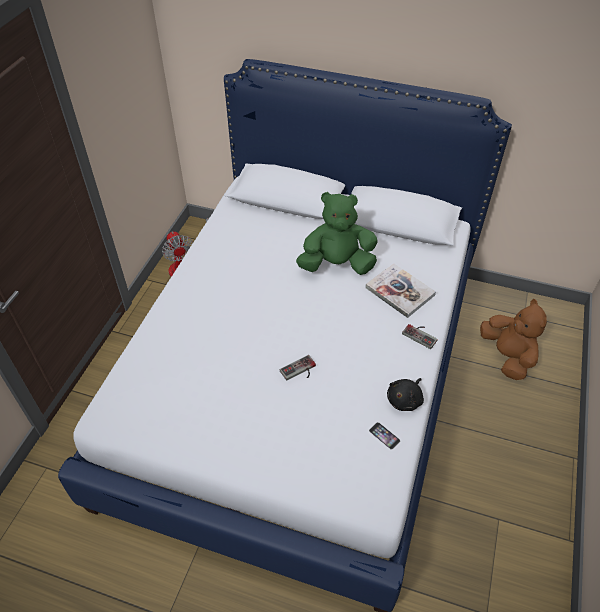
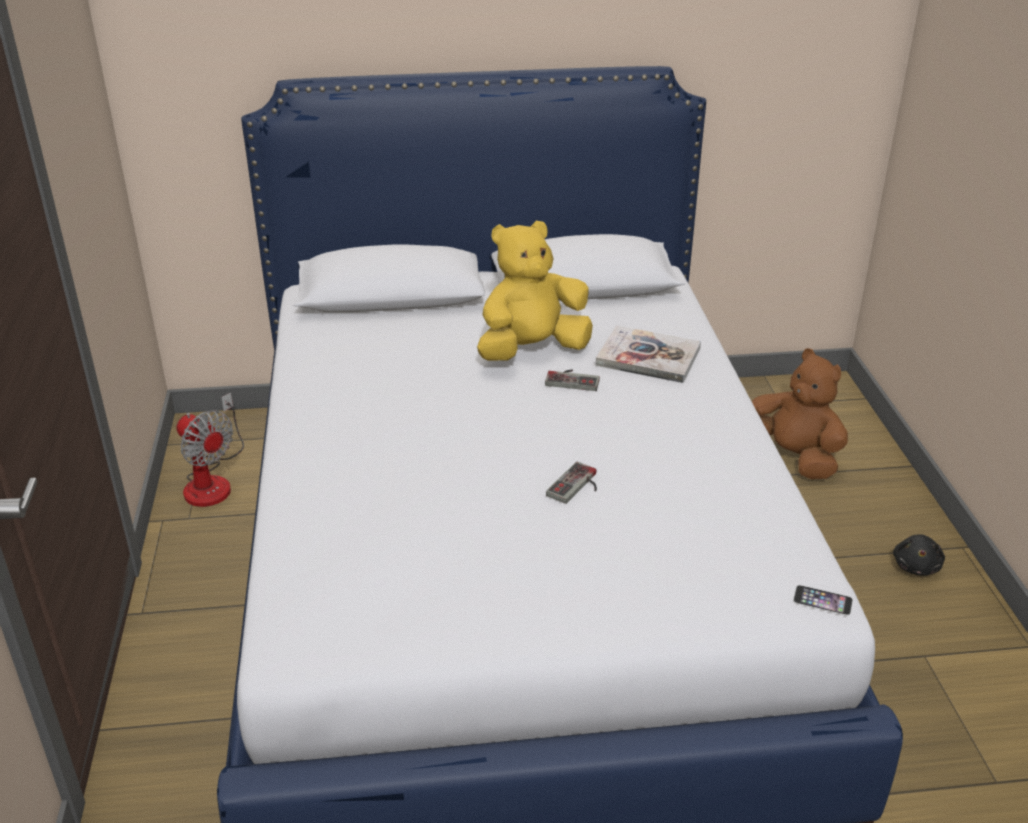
camera: 25 degrees left, 15 degrees down
green plush toy [296,192,377,275] -> yellow plush toy [477,221,593,361]
phone [369,422,400,450] -> phone moved to [793,585,853,615]
black plush toy [387,378,424,411] -> black plush toy moved to [893,534,945,576]
game controller [402,324,437,349] -> game controller moved to [545,369,600,391]

